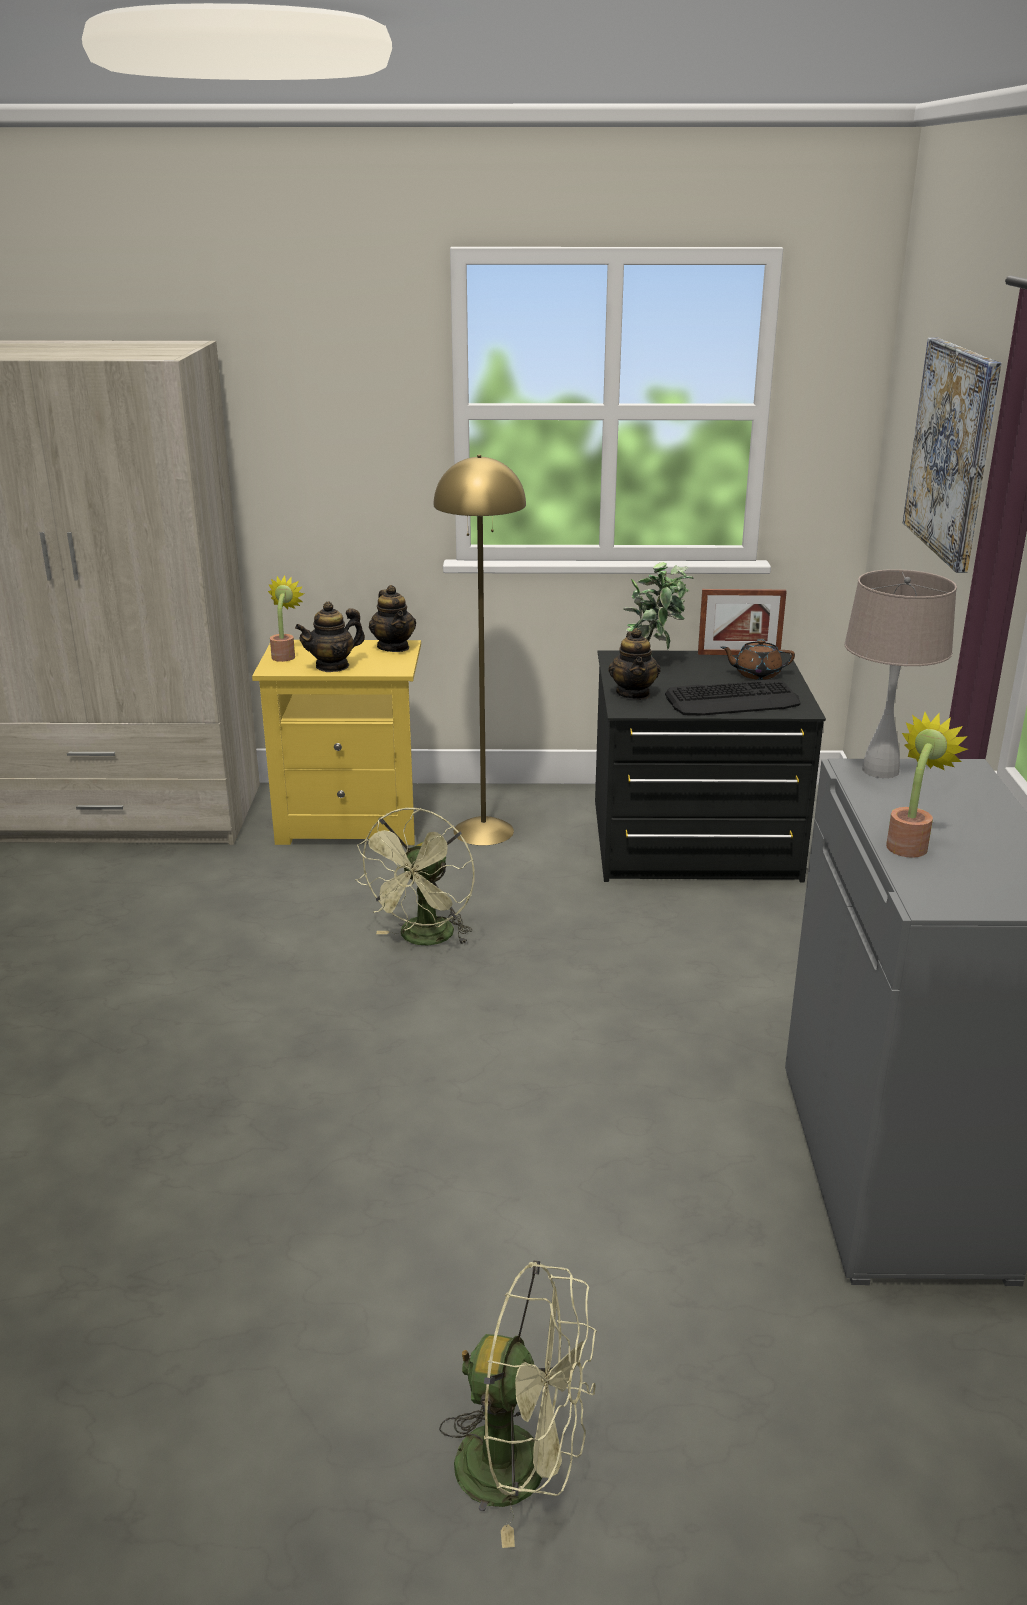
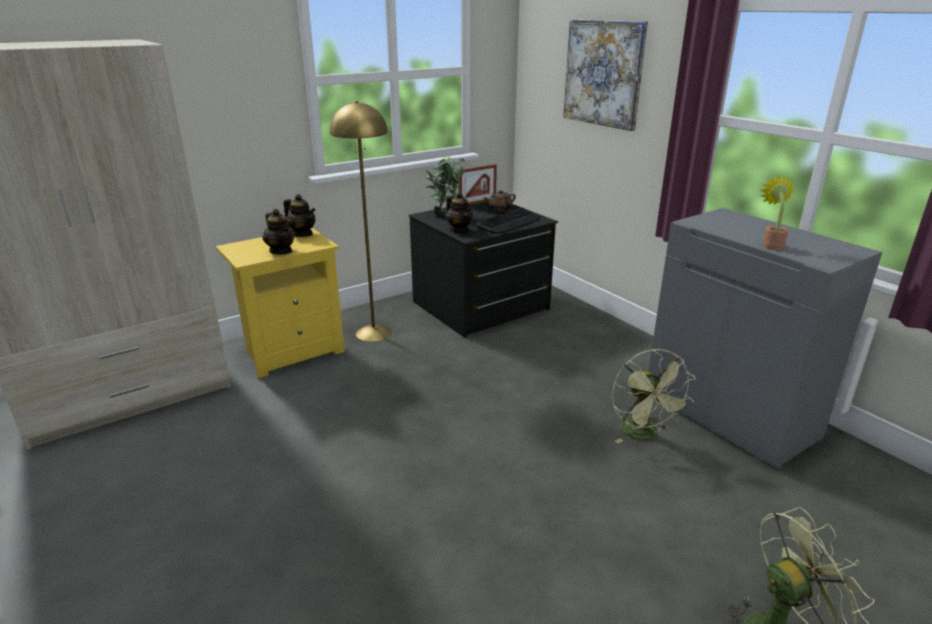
camera: 35 degrees left, 0 degrees up
potted plant [268,575,304,662] -> none
teapot [295,601,365,672] -> teapot turned 60 degrees counterclockwise [262,209,296,254]
green fan [355,808,475,946] -> green fan moved to [612,349,696,443]
beige table lamp [844,569,957,778] -> none

